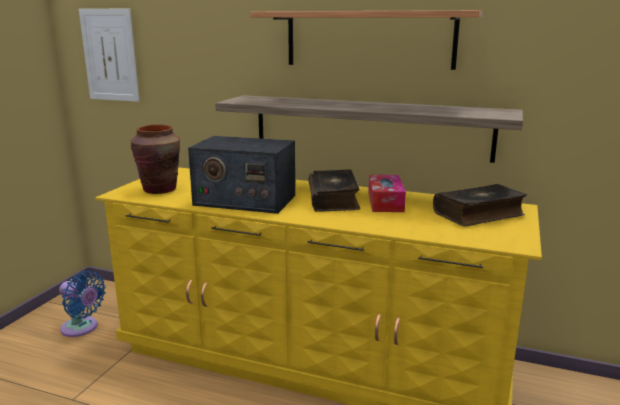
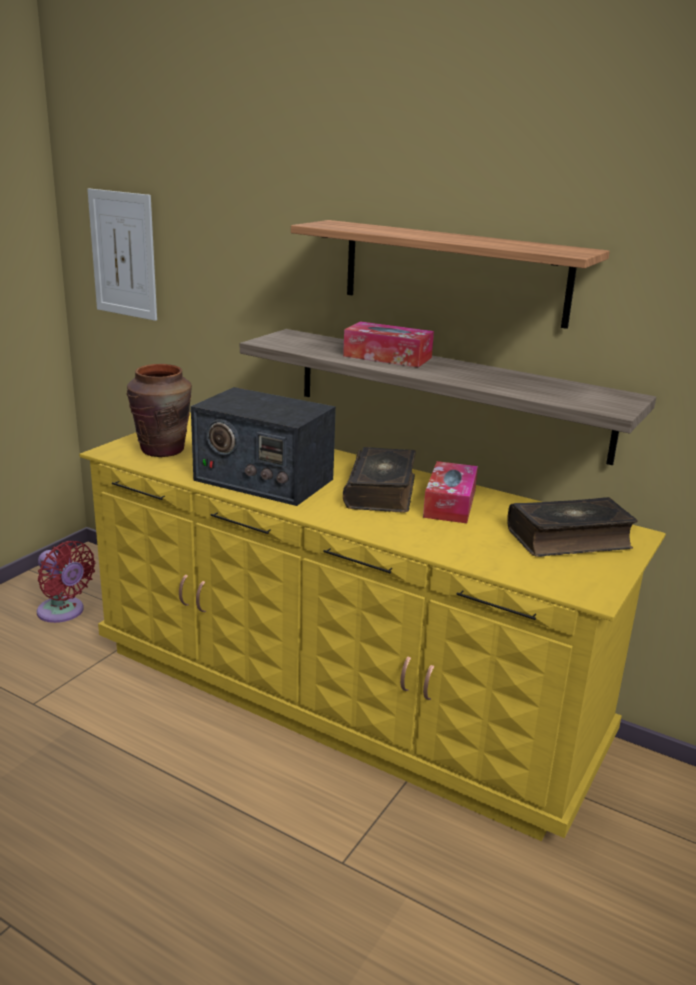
camera: 10 degrees right, 5 degrees up
blue fan [59,271,106,337] -> red fan [37,541,96,623]
none -> tissue box [343,321,434,367]

